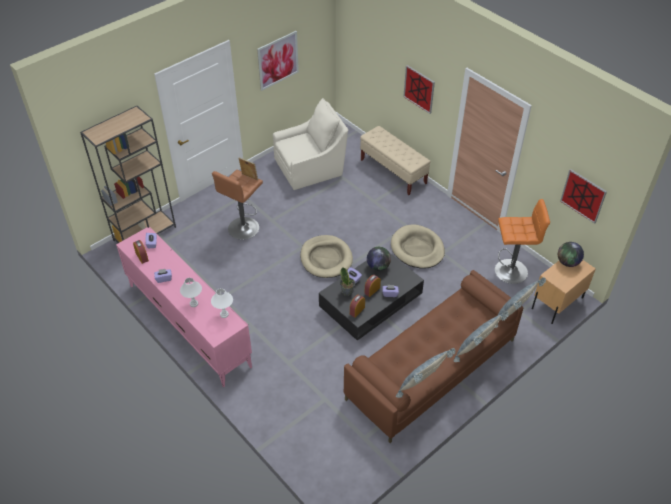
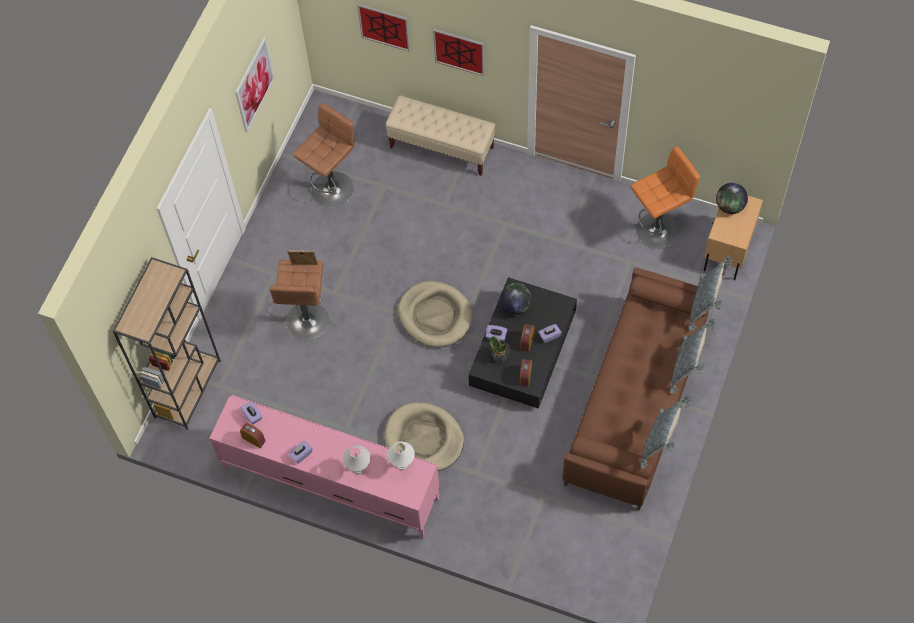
camera: 25 degrees left, 15 degrees up
beige armchair [273,98,348,190] -> brown stool [293,103,355,207]
beige dog bed [391,224,445,269] -> beige dog bed moved to [384,402,464,471]
picture [560,169,607,224] -> picture moved to [357,4,410,51]

